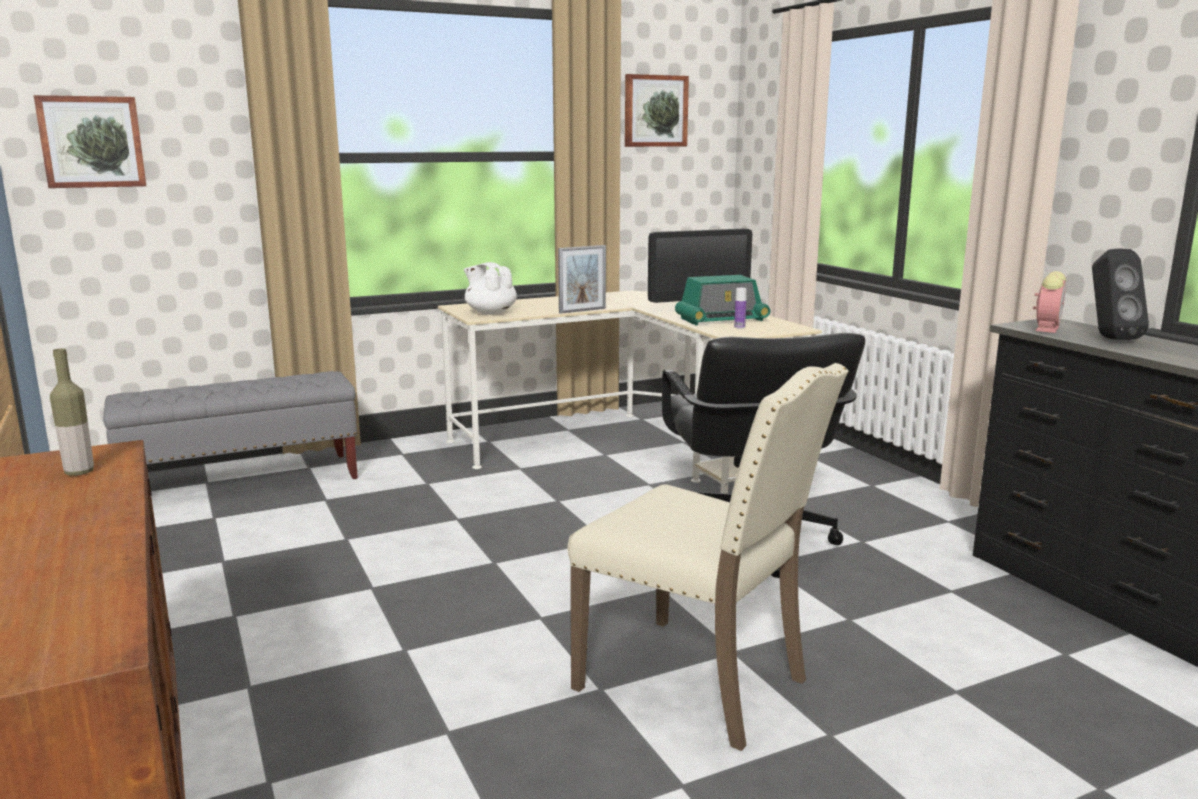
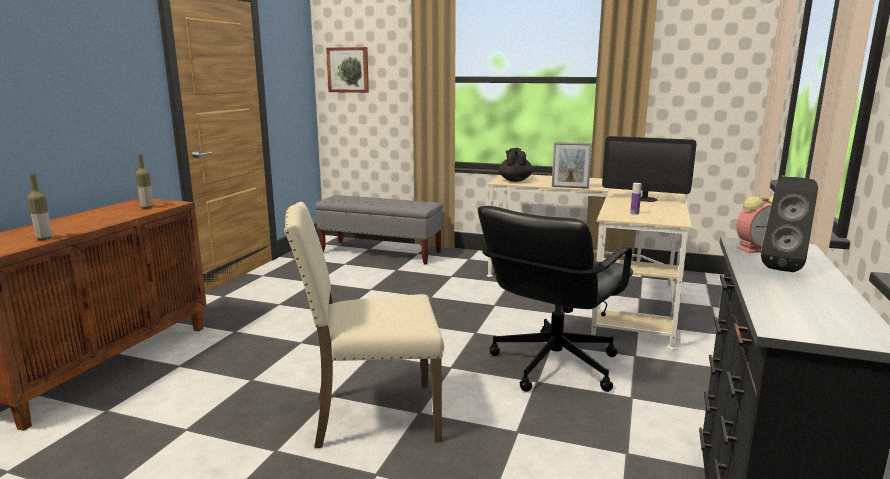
camera: 45 degrees right, 0 degrees up
white teapot [464,262,517,315] -> black teapot [499,148,533,182]
beige chair [567,363,849,751] -> beige chair turned 90 degrees clockwise [284,202,444,448]
picture [625,74,689,147] -> none
radio [675,275,771,325] -> none
none -> bottle [28,174,52,240]

